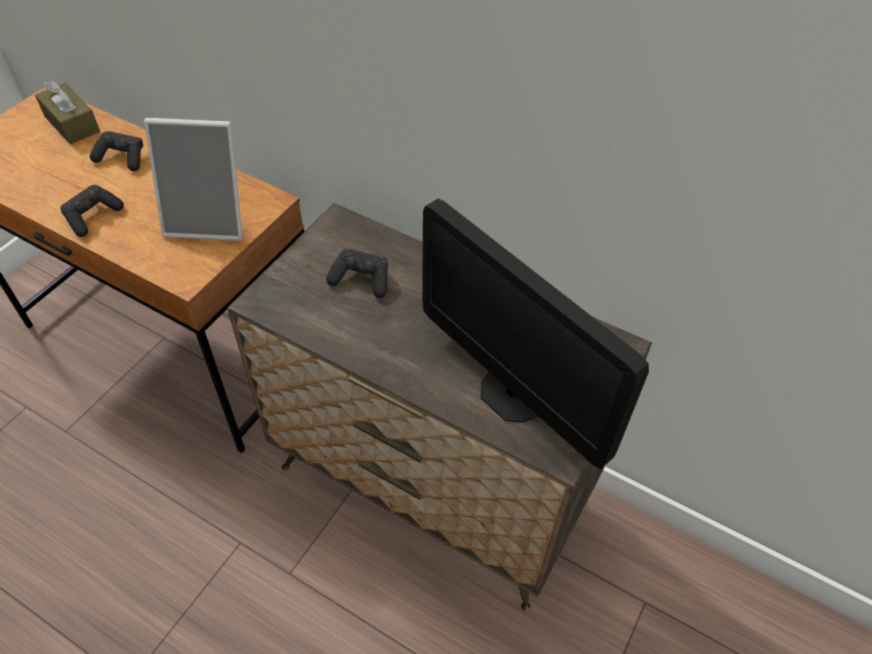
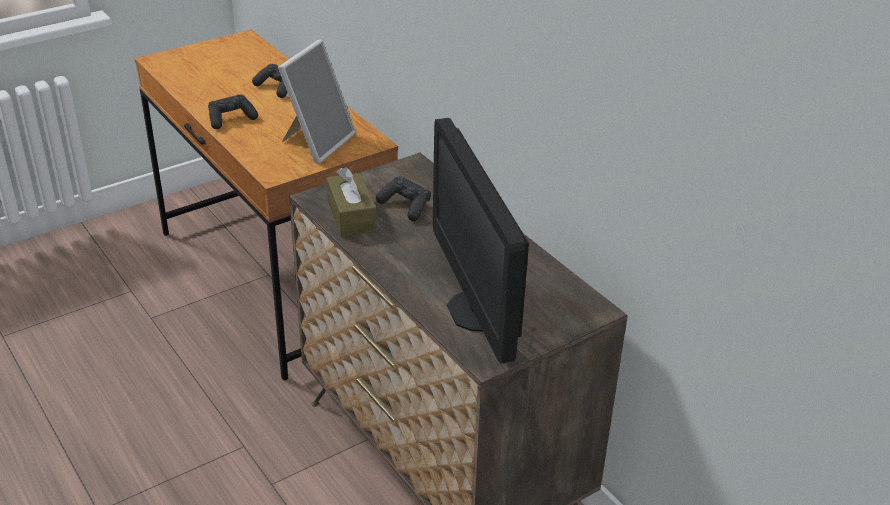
camera: 25 degrees right, 15 degrees down
brown tissue box [35,80,100,144] -> brown tissue box moved to [326,167,377,237]
picture frame [144,118,243,241] -> picture frame turned 90 degrees counterclockwise [278,39,356,164]

